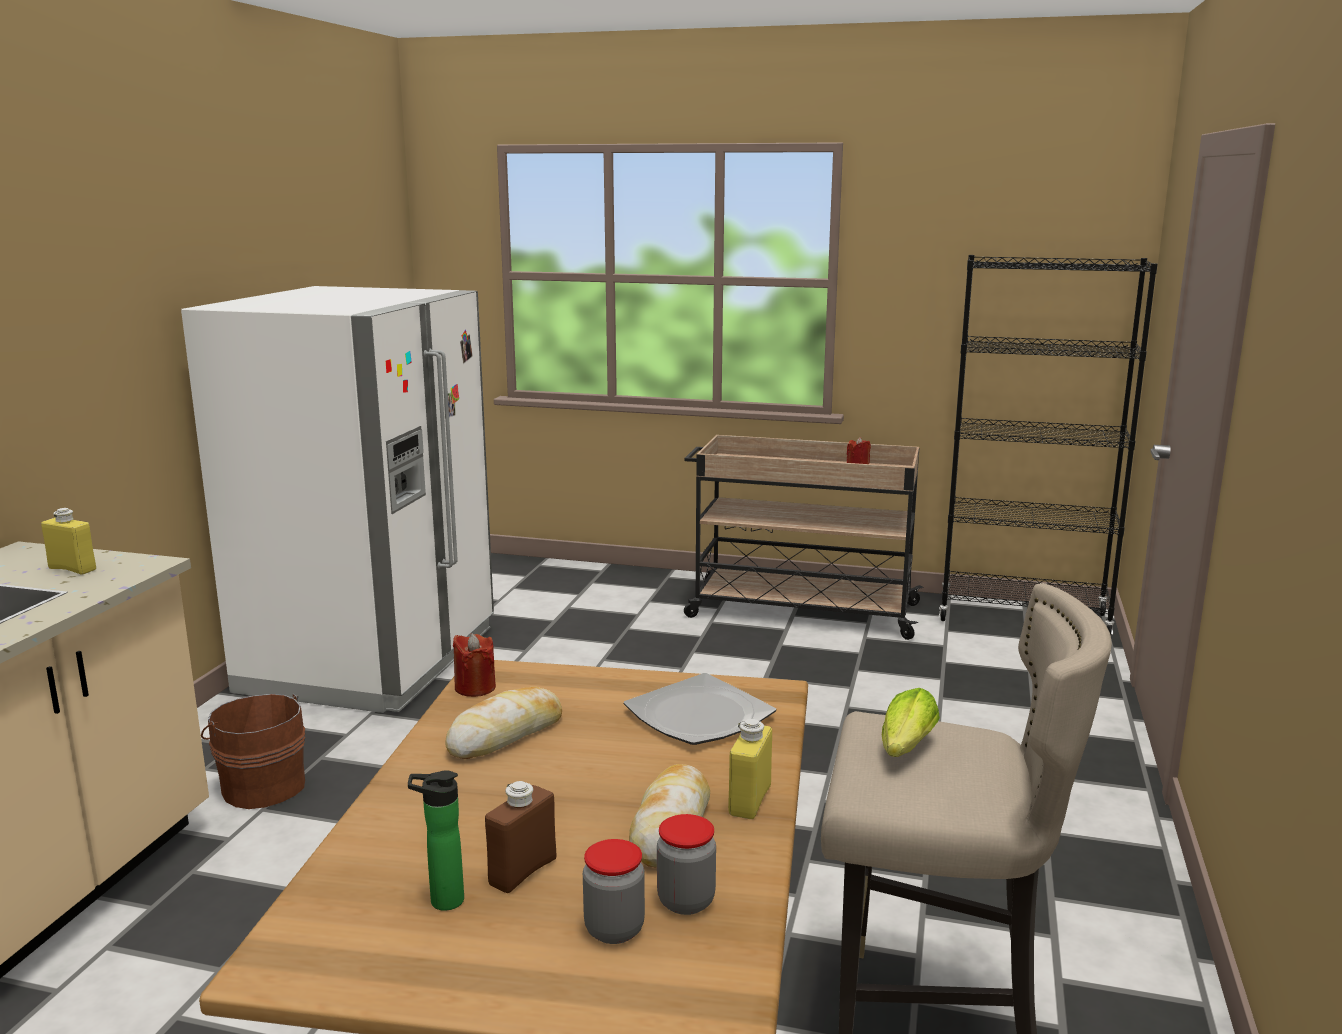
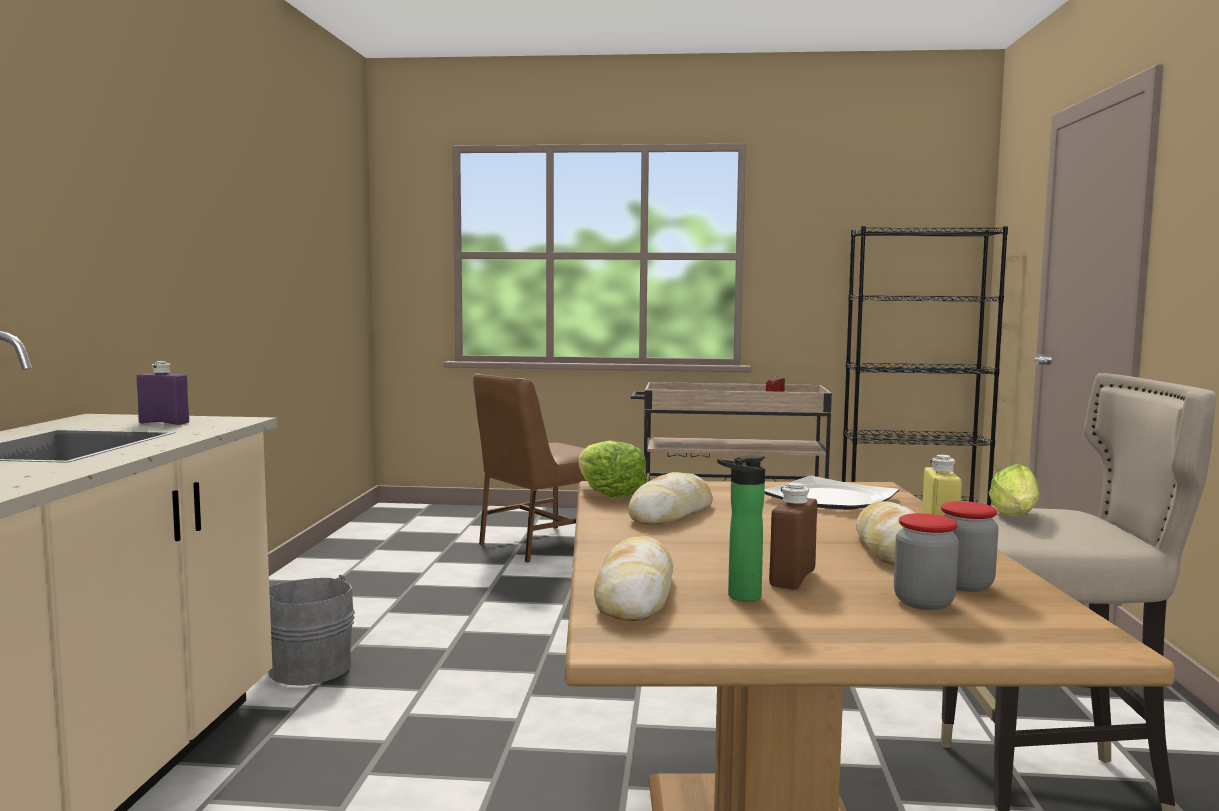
camera: 10 degrees left, 10 degrees down
yellow bottle [41,508,96,575] -> purple bottle [137,361,189,425]
white fridge [181,286,494,713] -> none
brown bucket [201,694,305,809] -> grey bucket [268,575,355,686]
red candle [453,633,496,697] -> lettuce [578,440,647,497]
none -> brown chair [473,373,587,563]
none -> bread [594,536,673,621]

